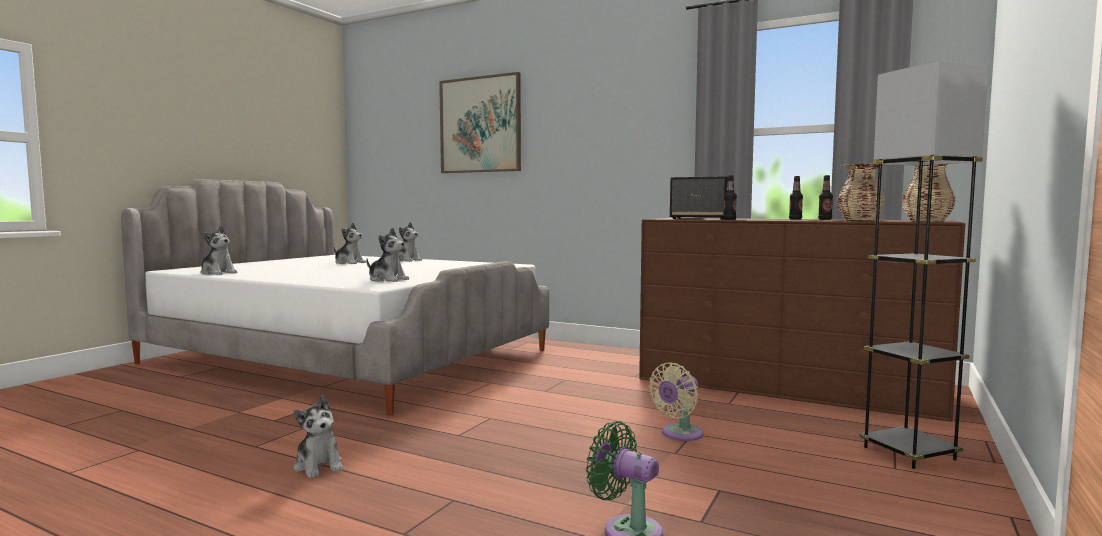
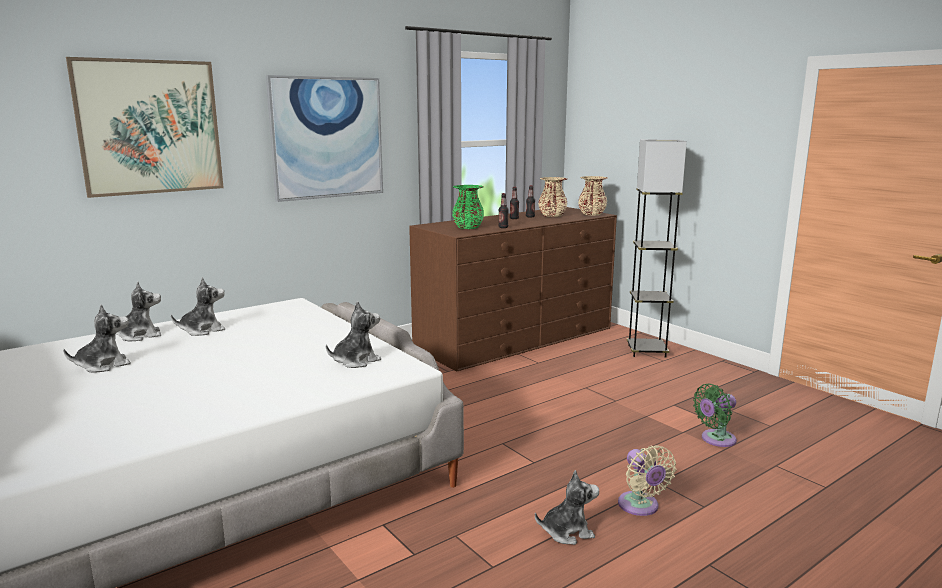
camera: 65 degrees left, 10 degrees up
plush toy [201,226,238,275] -> plush toy moved to [171,277,225,336]
beige fan [649,362,703,441] -> beige fan moved to [618,445,676,516]
speaker [670,176,728,219] -> green vase [452,185,484,229]
none -> picture [266,75,383,202]

